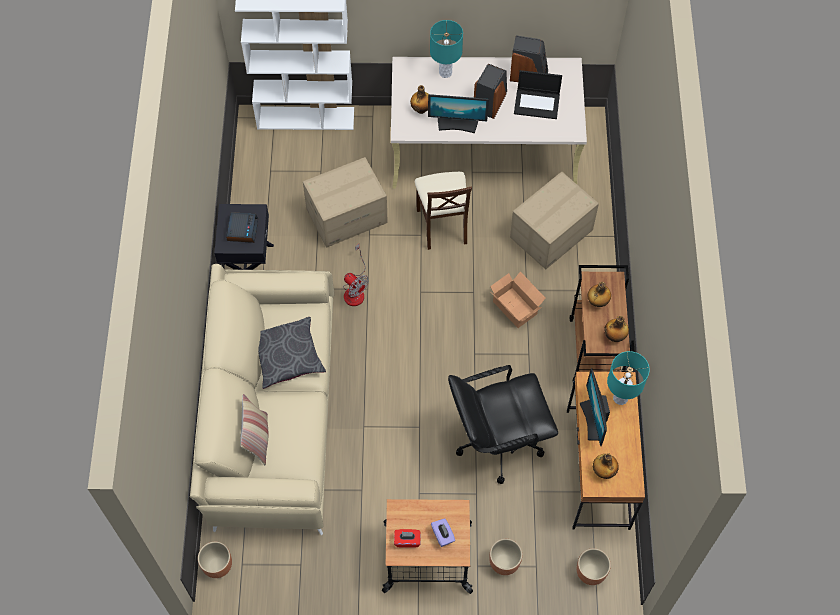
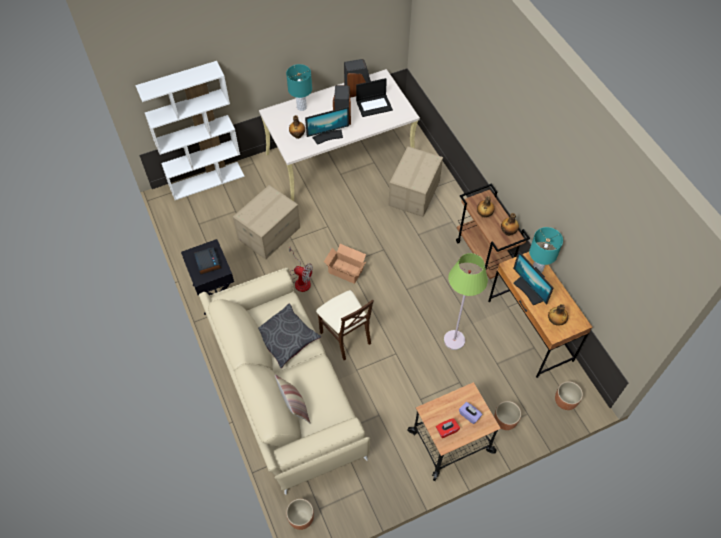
camera: 25 degrees left, 5 degrees down
beige chair [415,172,472,250] -> beige chair moved to [316,290,374,360]
black office chair [448,365,558,484] -> green floor lamp [444,253,488,350]
cardboard box [490,272,546,328] -> cardboard box moved to [324,244,366,284]

